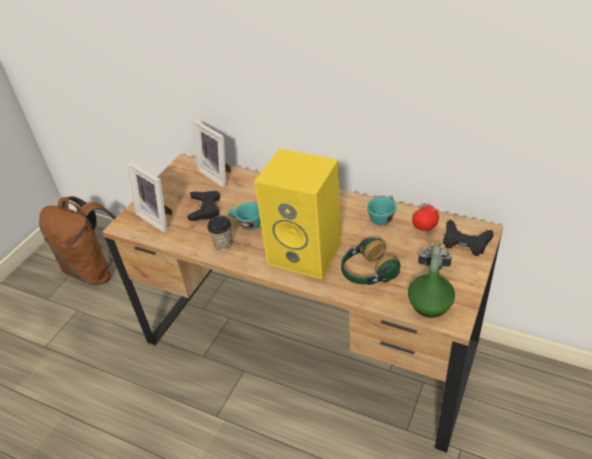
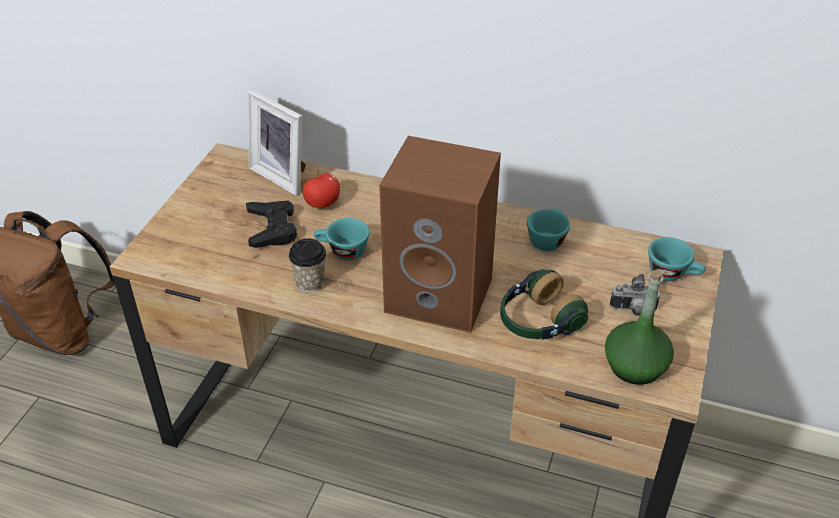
camera: 10 degrees left, 0 degrees up
picture frame [127,161,172,233] -> none
yellow speaker [254,149,341,279] -> brown speaker [379,136,501,333]
apple [412,203,439,231] -> apple moved to [303,170,340,209]
black game controller [443,219,494,256] -> turquoise cup [648,237,706,281]

